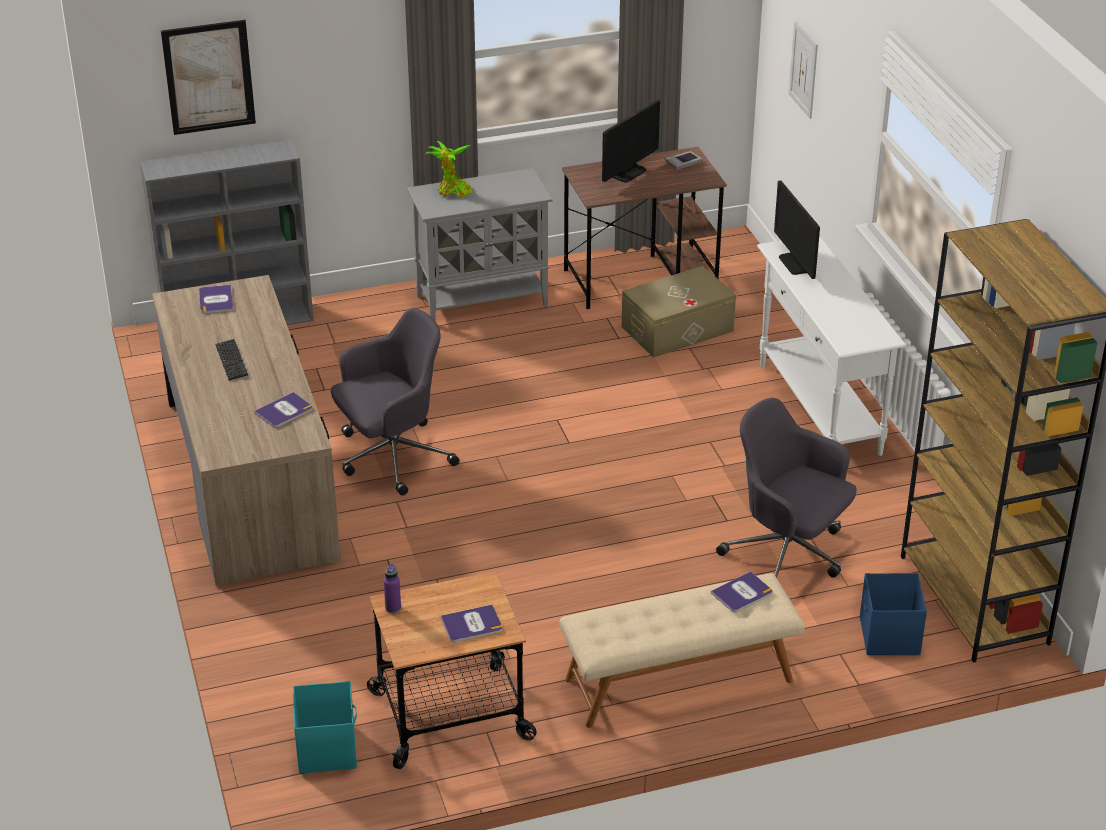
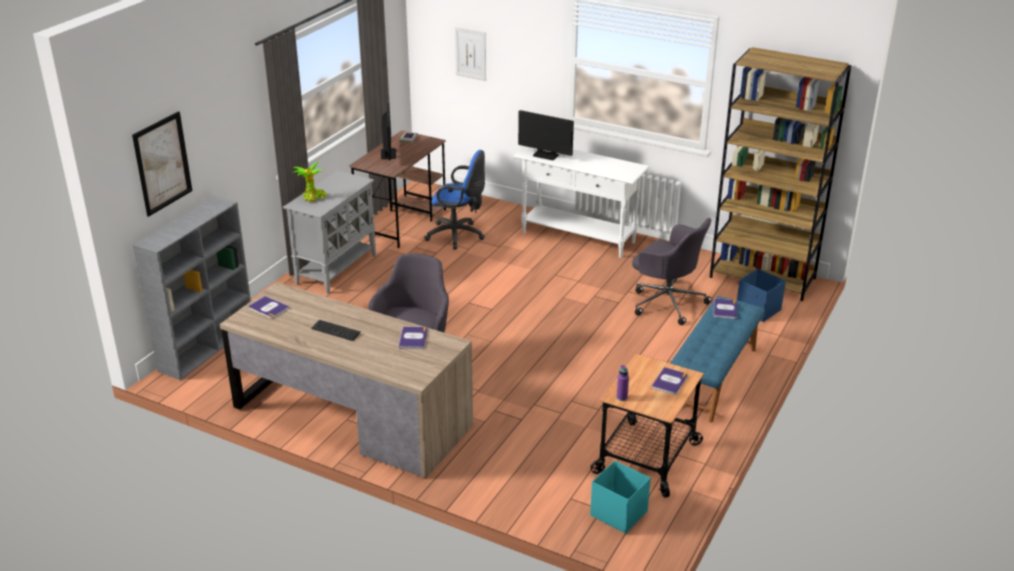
camera: 45 degrees left, 5 degrees down
beige bench [559,573,805,728] -> blue bench [670,296,765,422]
beige storage box [622,266,736,358] -> blue office chair [424,150,485,249]
grey office chair [716,398,857,578] -> grey office chair turned 135 degrees counterclockwise [632,218,712,325]

